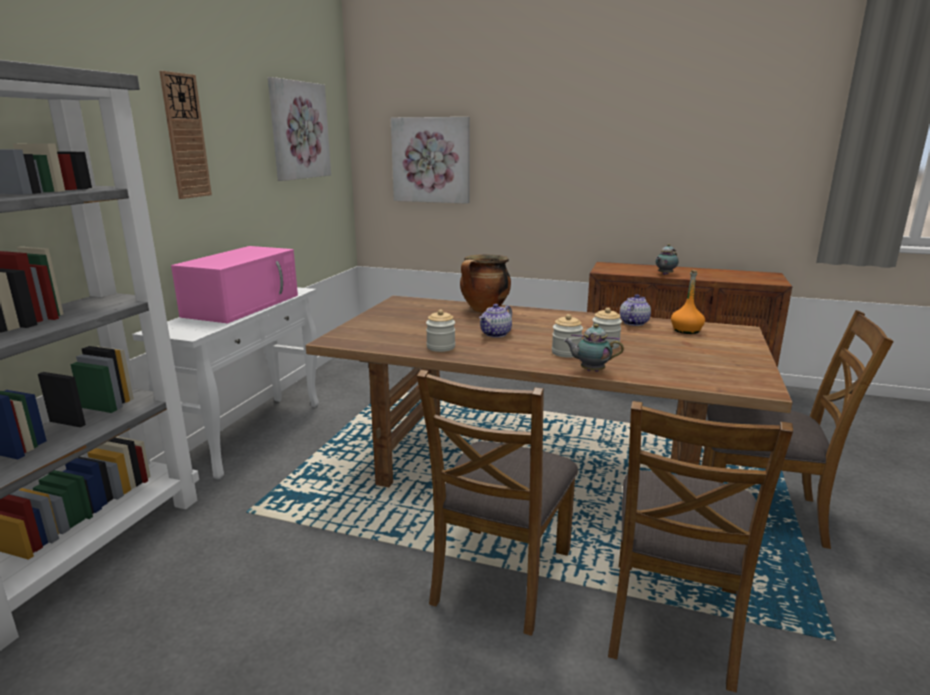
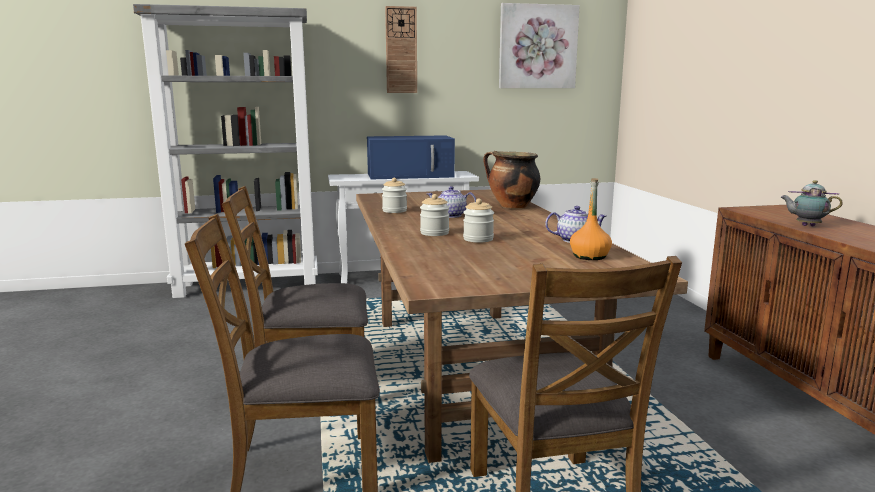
camera: 60 degrees right, 5 degrees down
pink microwave [171,246,298,323] -> blue microwave [367,135,455,180]
picture [391,117,470,204] -> none
teapot [564,324,624,372] -> none

